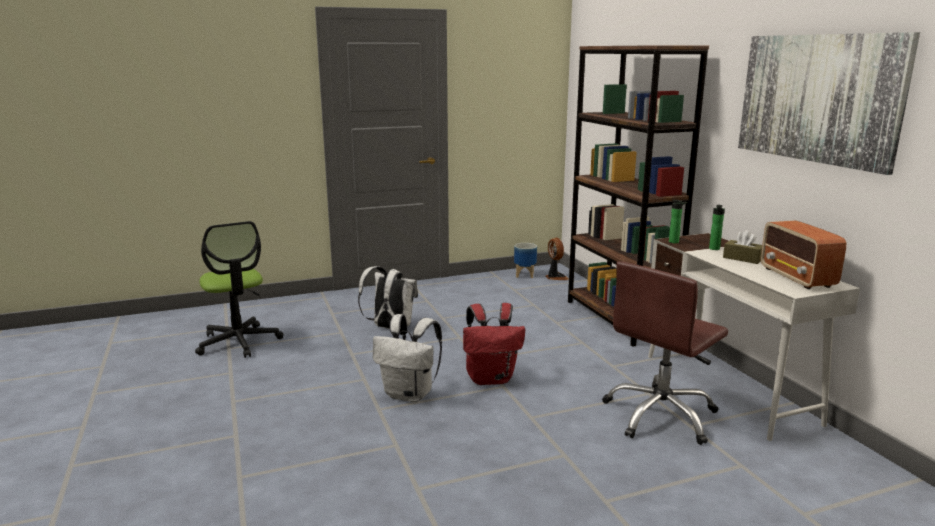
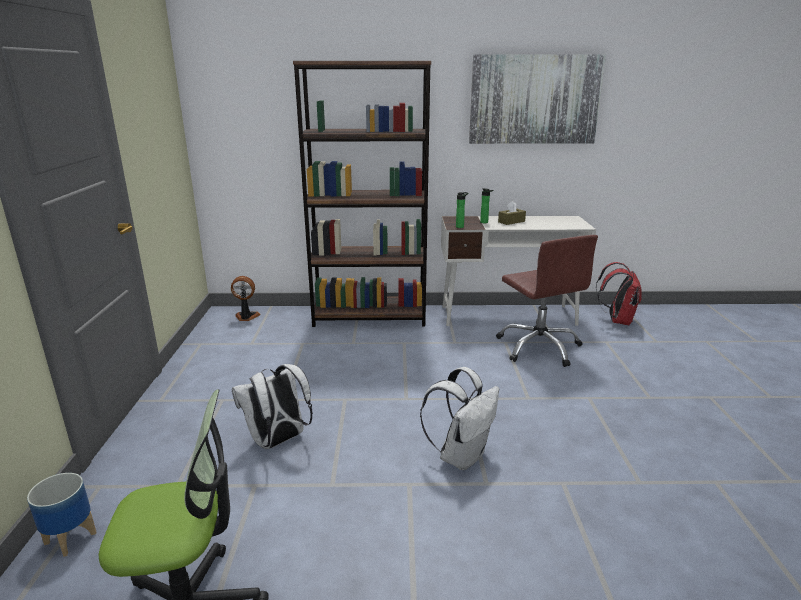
camera: 70 degrees left, 5 degrees up
red backpack [463,303,525,385] -> red backpack moved to [596,262,642,326]
planter [514,243,537,278] -> planter moved to [27,473,96,557]
radio [761,220,846,289] -> none

